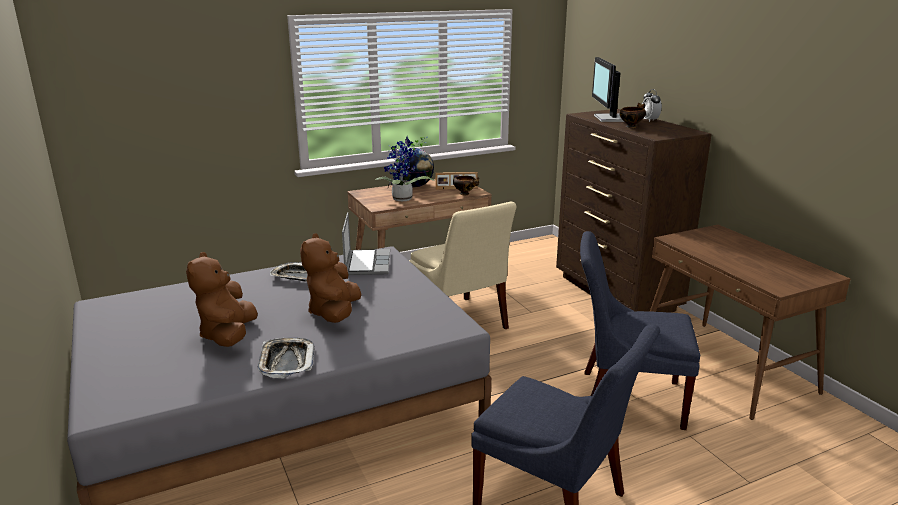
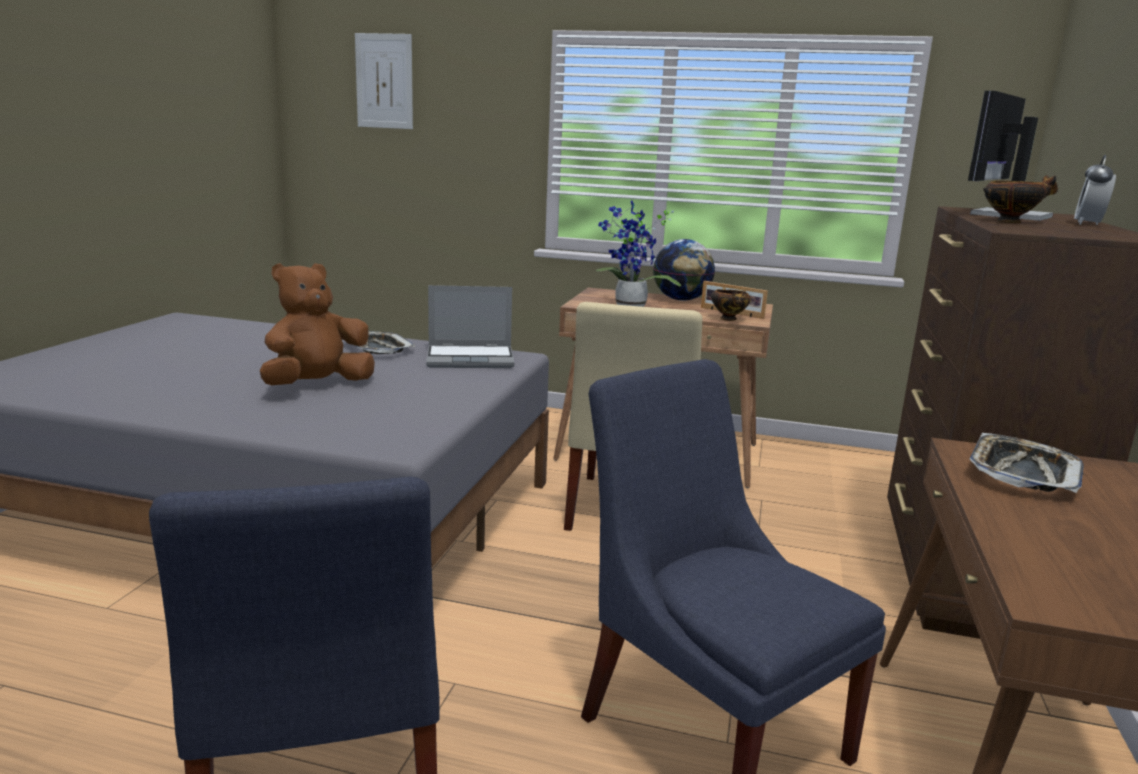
camera: 40 degrees right, 5 degrees down
brown plush toy [186,252,258,347] -> none
tray [257,338,315,378] -> tray moved to [969,433,1084,493]
laptop [342,212,390,275] -> laptop turned 45 degrees clockwise [426,285,514,368]
none -> picture [355,33,413,129]

